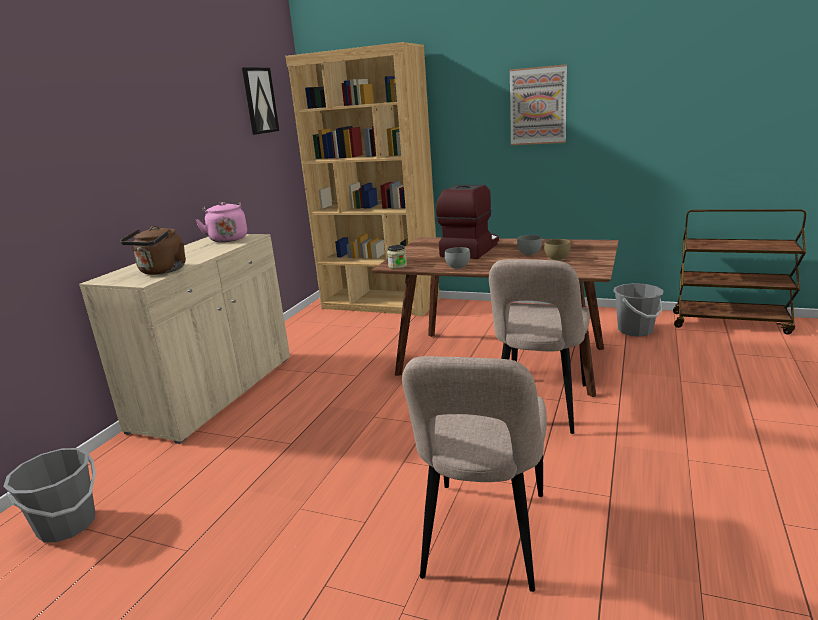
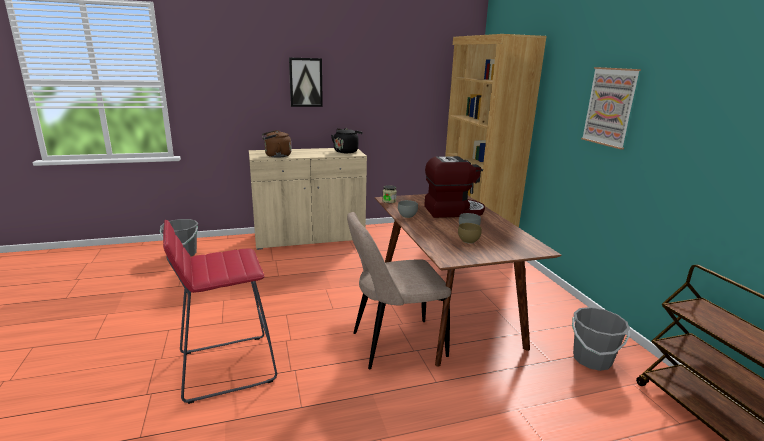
camera: 50 degrees right, 0 degrees up
pink kettle [196,202,247,242] -> black kettle [331,128,363,153]
picture [242,67,279,135] -> picture moved to [289,58,323,107]
beige chair [402,356,547,592] -> red stool [163,220,277,404]

